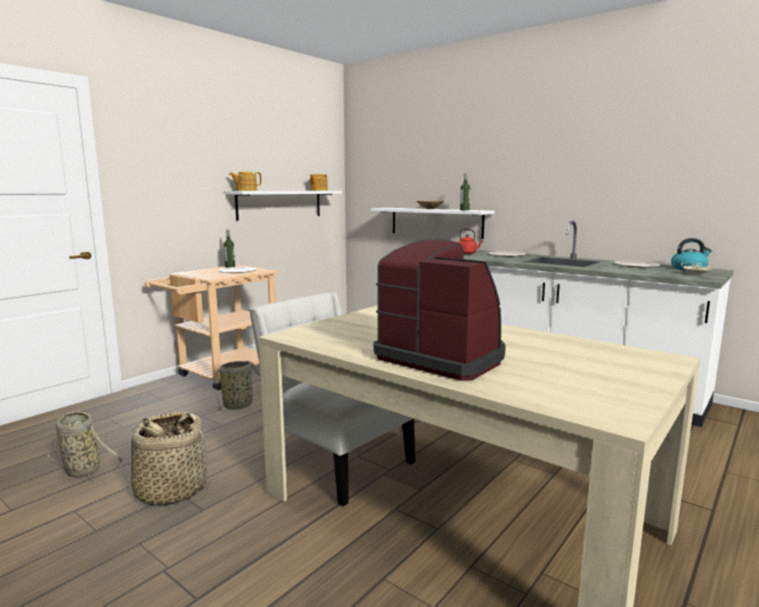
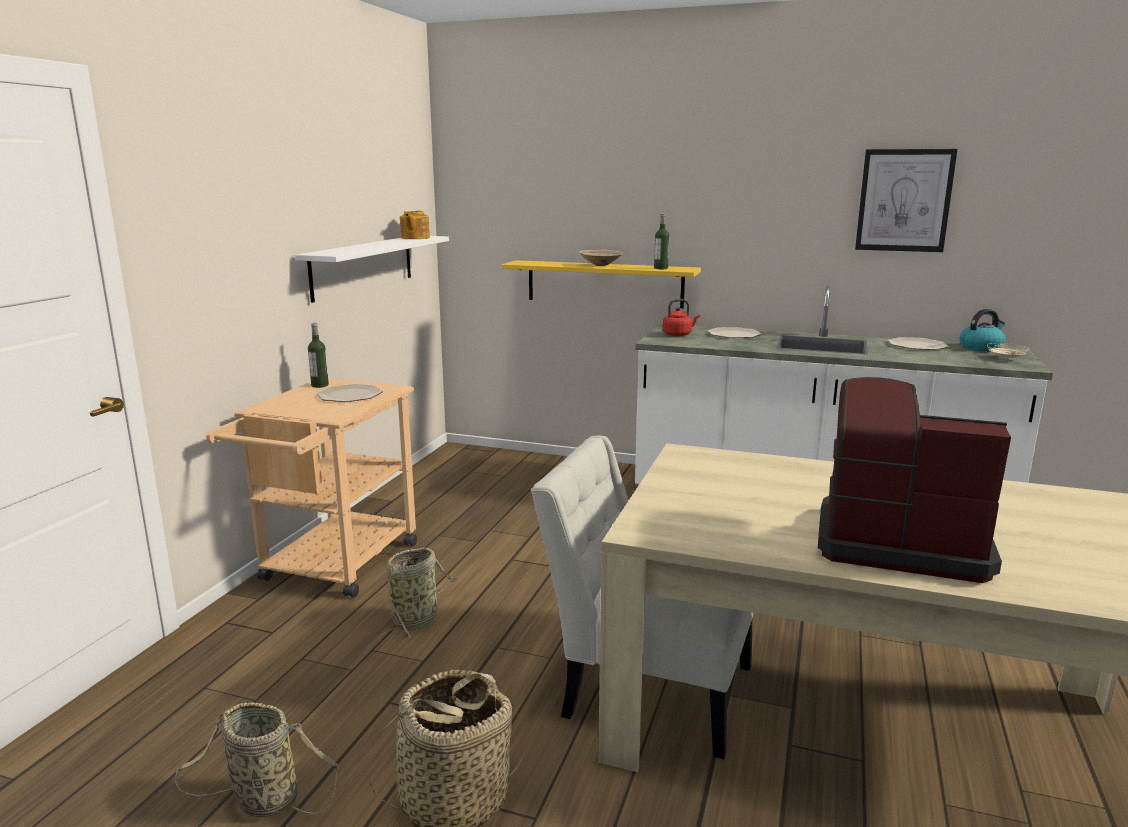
camera: 20 degrees left, 5 degrees up
teapot [229,172,261,191] -> none
white shelf [371,208,495,239] -> yellow shelf [501,260,701,308]
none -> picture [855,149,957,252]

